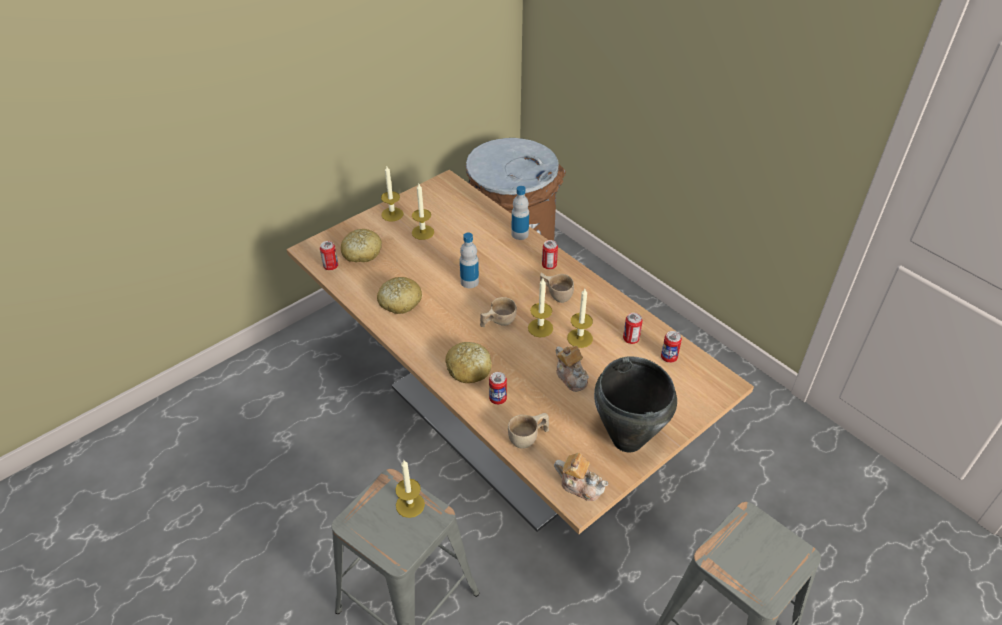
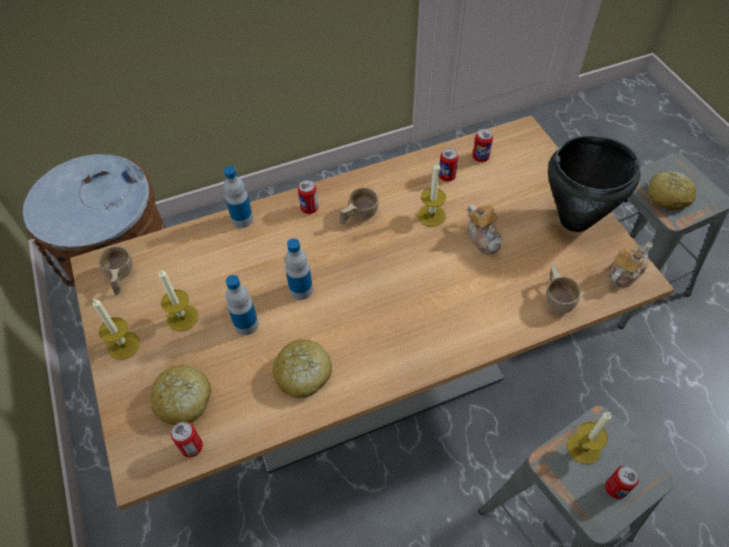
camera: 70 degrees left, 10 degrees up
bread [446,342,492,383] -> bread moved to [648,171,696,210]
beige cup [480,297,517,327] -> beige cup moved to [98,246,132,295]
can [489,372,507,405] -> can moved to [605,466,639,499]
candle [528,279,553,337] -> none
teapot [556,346,589,392] -> teapot turned 75 degrees clockwise [467,205,503,255]
none -> bottle [225,275,259,335]

